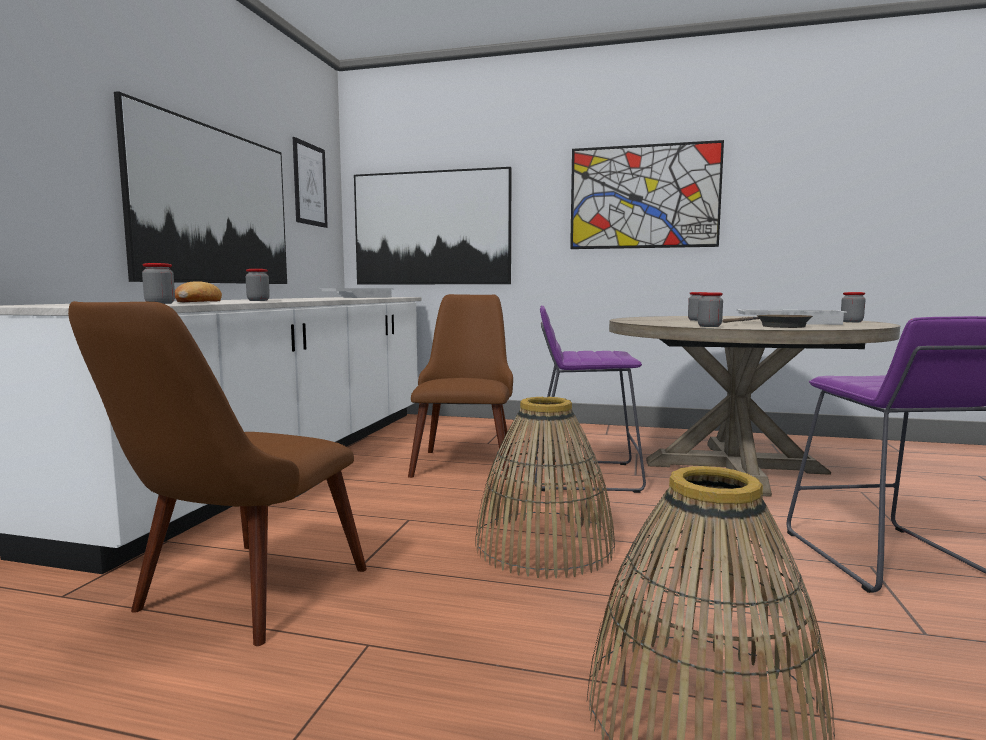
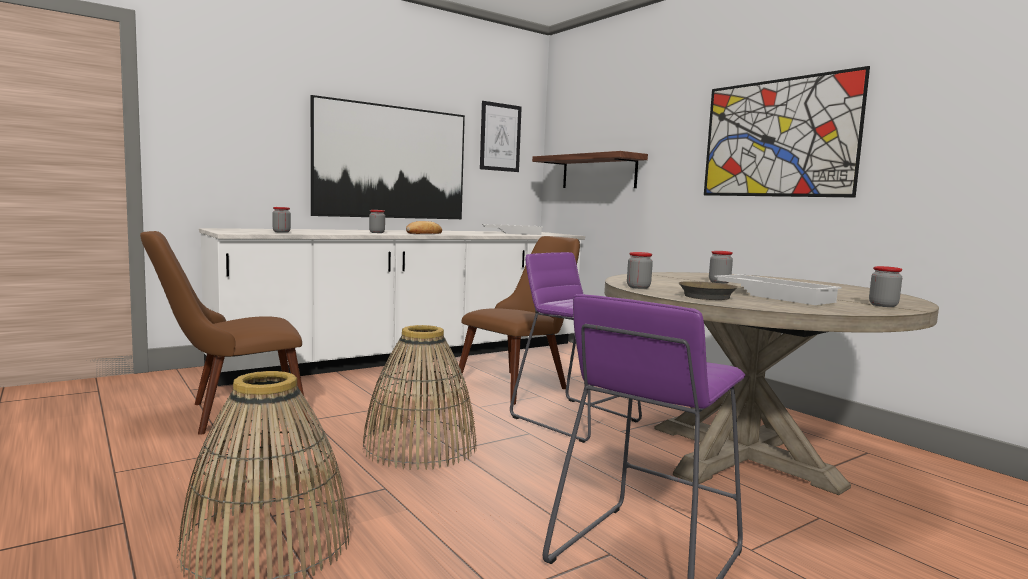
camera: 40 degrees right, 0 degrees up
bread [175,281,222,302] -> bread moved to [406,221,442,234]
picture [354,167,512,285] -> shelf [532,151,648,188]

